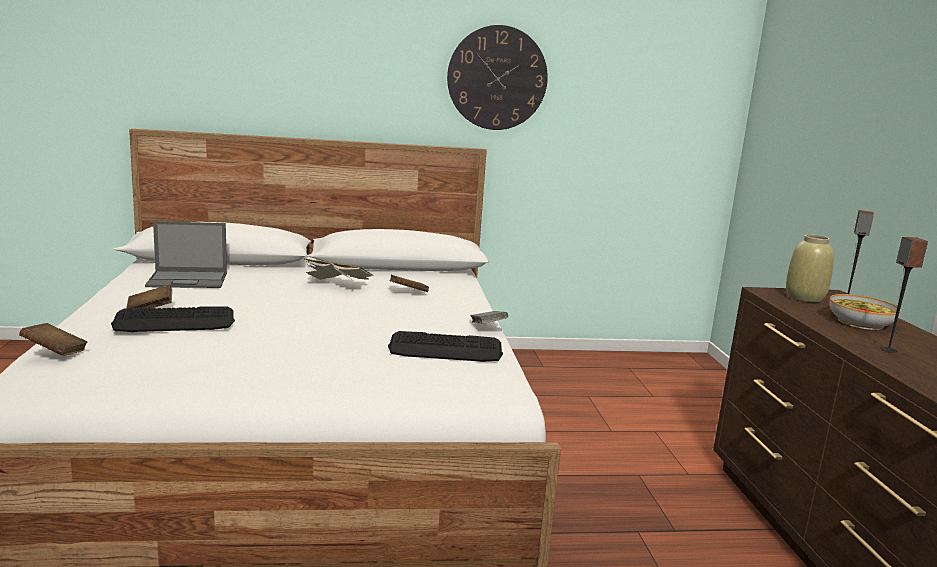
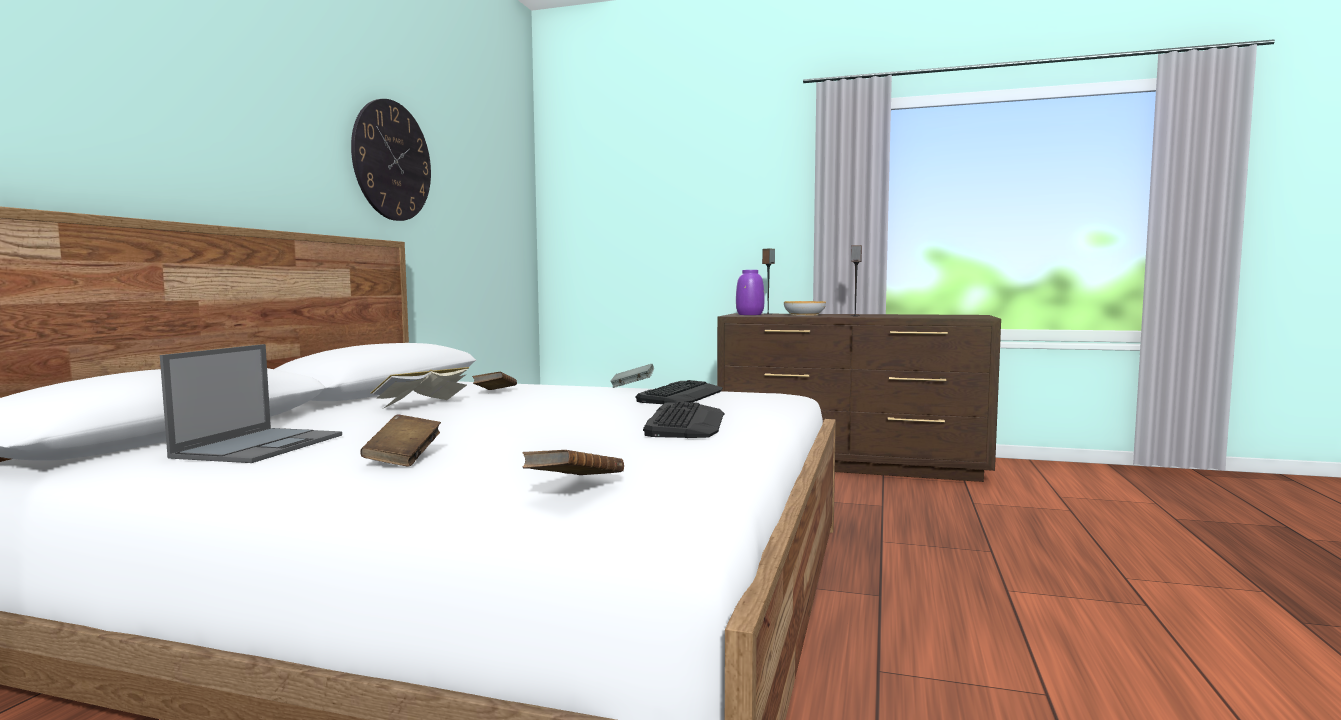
camera: 65 degrees left, 10 degrees down
keyboard [111,306,235,332] -> keyboard moved to [643,401,724,438]
beige vase [786,234,834,302] -> purple vase [736,270,764,315]

